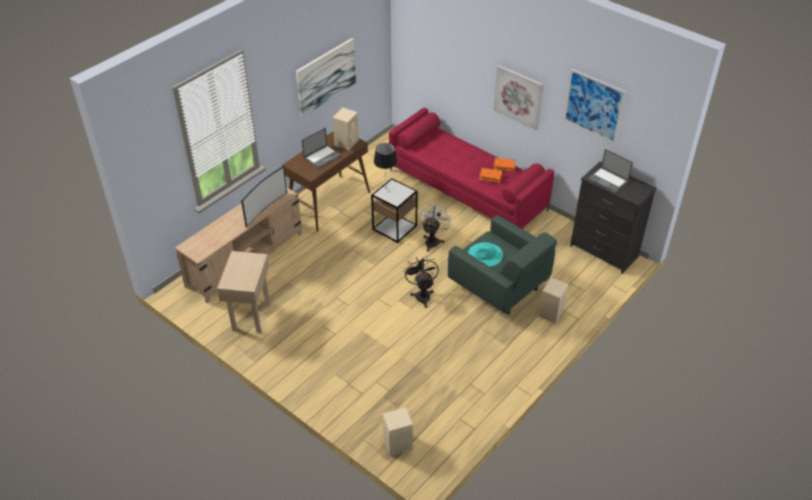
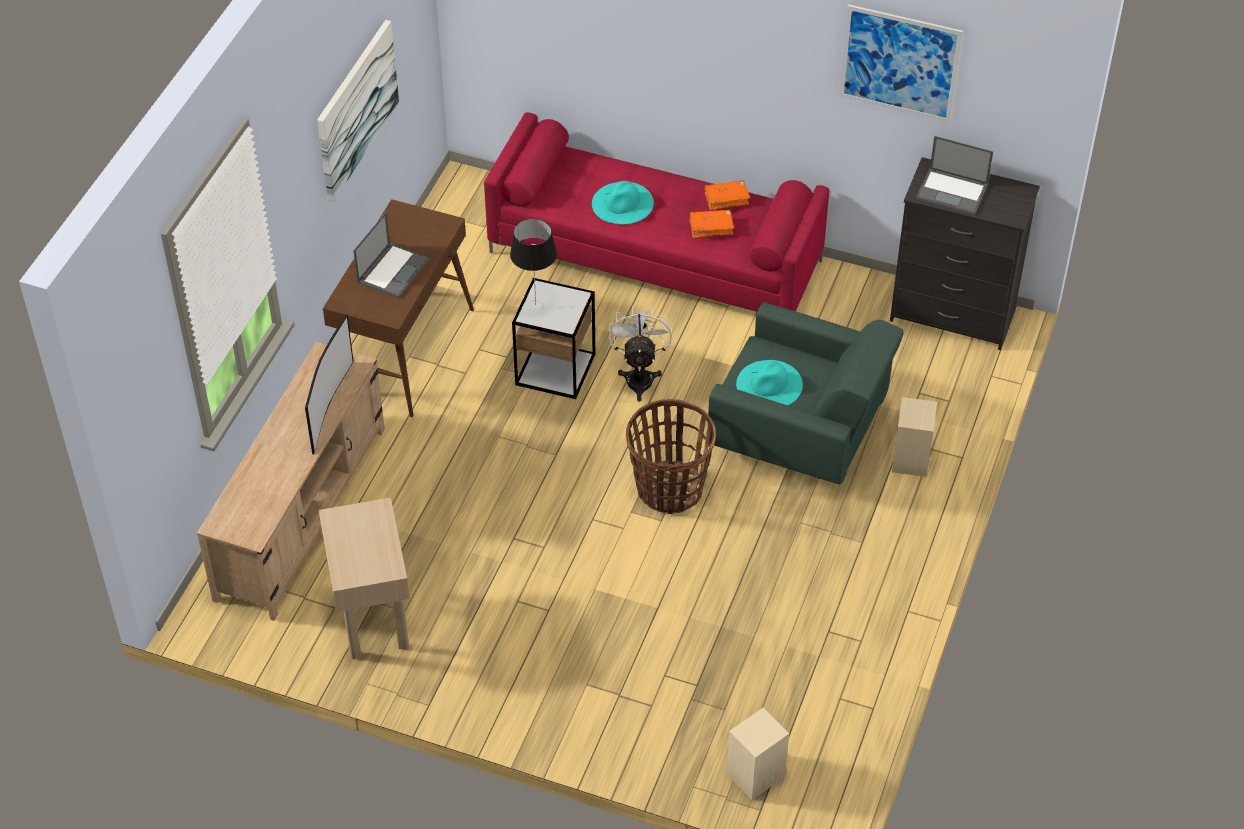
camera: 20 degrees left, 5 degrees up
beige speaker [333,108,359,150] -> none
black fan [404,255,439,308] -> basket [626,399,716,514]
picture [494,65,544,130] -> none
none -> turquoise hat [592,181,654,224]

